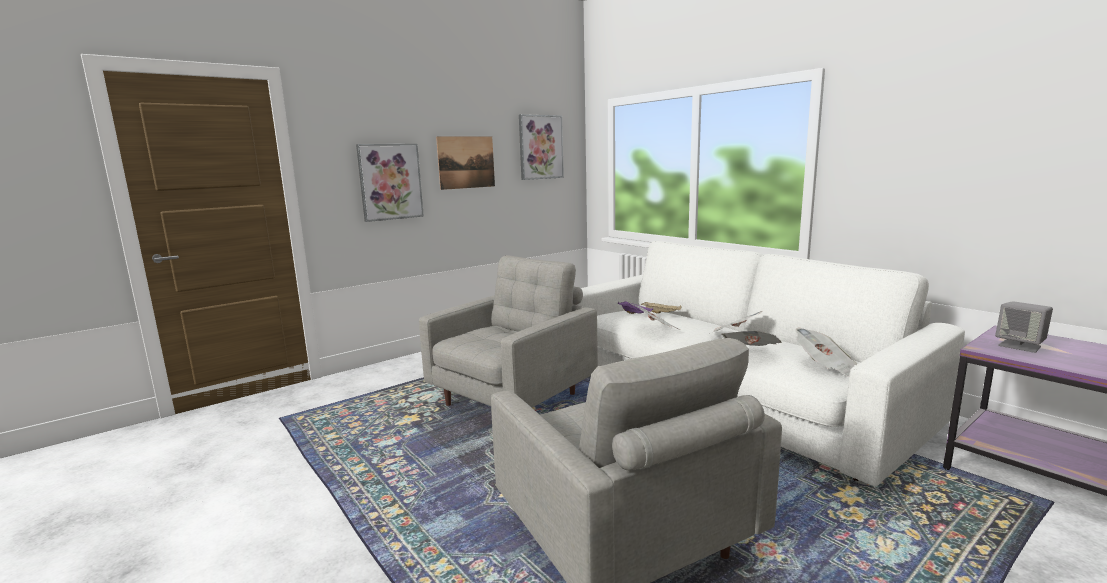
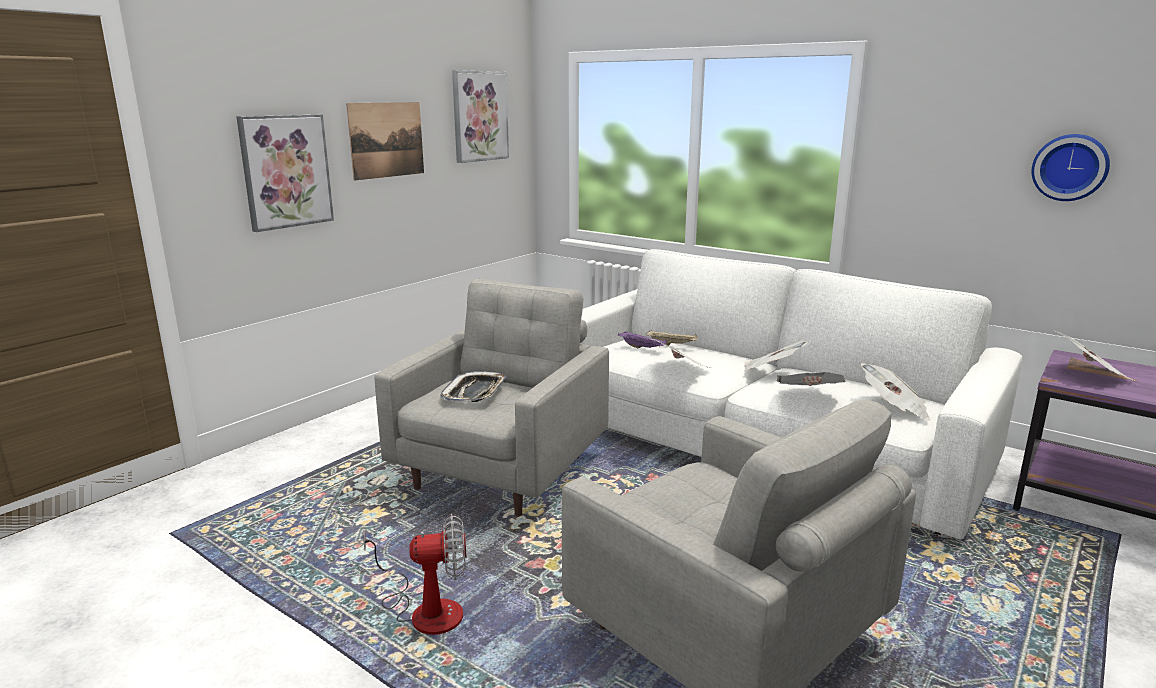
camera: 15 degrees left, 5 degrees up
grey speaker [995,301,1053,353] -> newspaper [1056,331,1136,382]
none -> fan [363,513,467,635]
none -> tray [441,371,506,402]
none -> wall clock [1031,134,1110,201]

